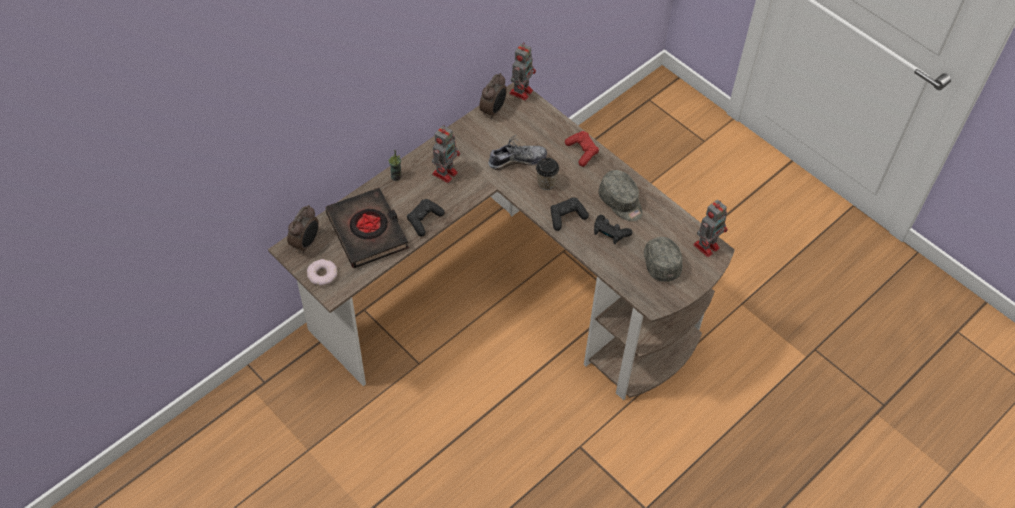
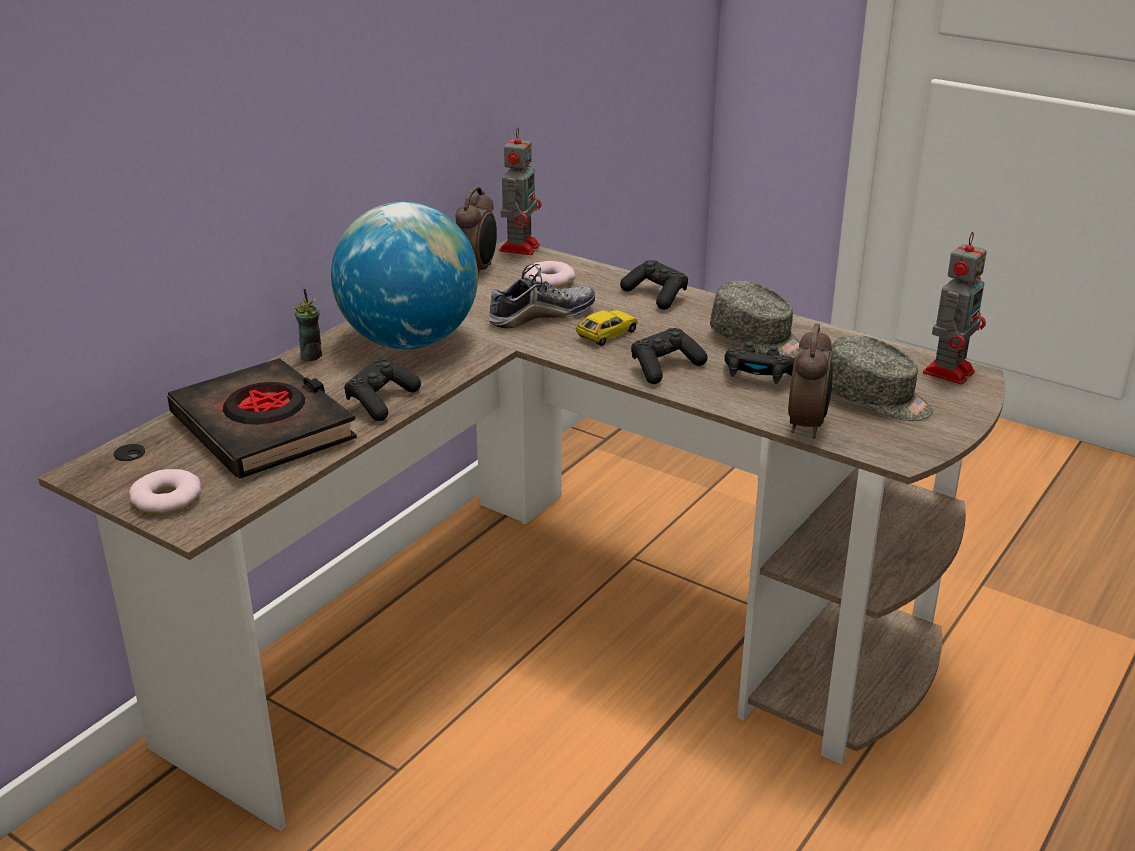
camera: 10 degrees left, 25 degrees down
alarm clock [287,205,319,254] -> alarm clock moved to [788,323,833,438]
toy robot [432,125,460,183] -> globe [331,202,478,349]
cup [536,158,559,190] -> toy car [576,310,638,346]
red game controller [565,131,599,167] -> black game controller [620,260,688,310]
grey cap [644,237,683,282] -> grey cap turned 150 degrees clockwise [830,335,933,421]
none -> donut [524,261,575,288]

